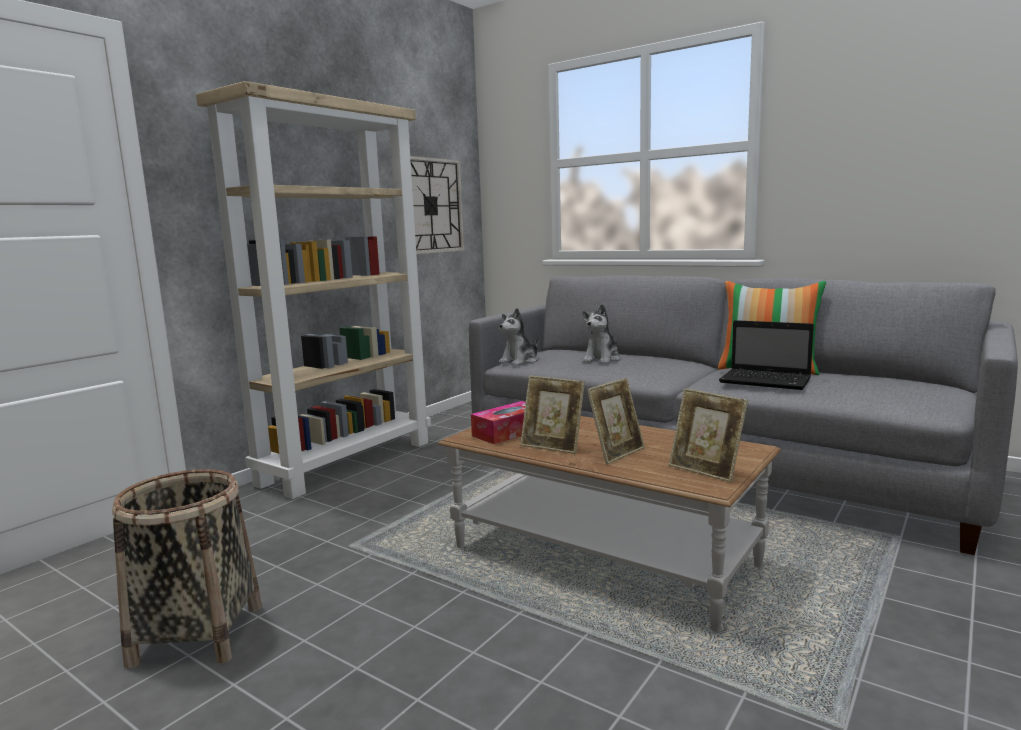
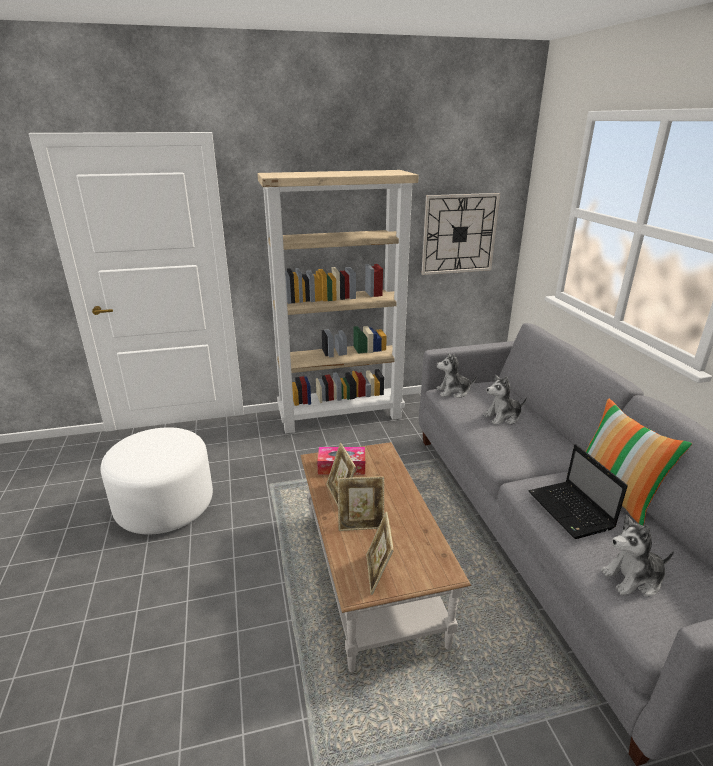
camera: 40 degrees right, 15 degrees up
basket [112,469,262,669] -> white ottoman [101,427,213,534]
none -> plush toy [601,515,674,597]

